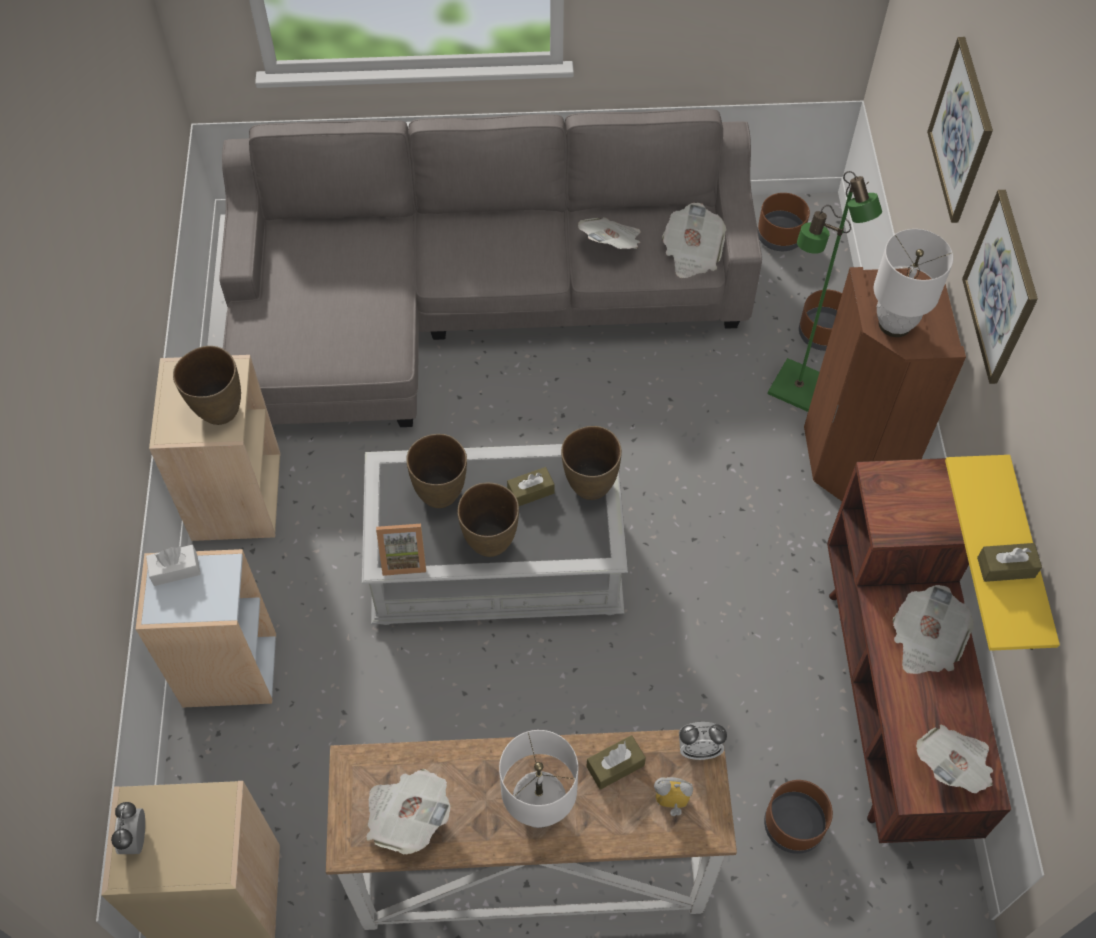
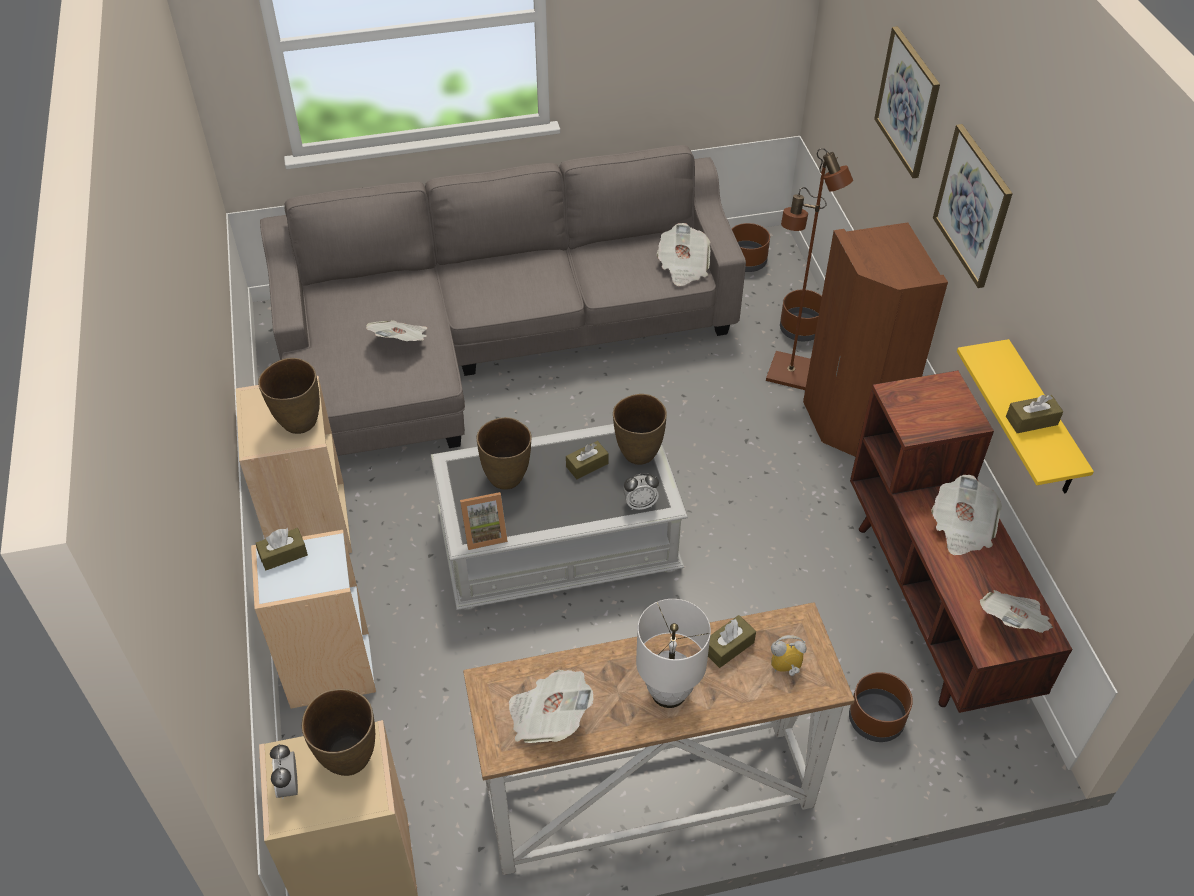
camera: 10 degrees left, 10 degrees down
white tissue box [146,545,201,586] -> brown tissue box [256,528,308,570]
brown vase [458,483,519,557] -> brown vase moved to [302,689,375,776]
newspaper [578,217,641,249] -> newspaper moved to [366,320,427,341]
alarm clock [679,722,727,760] -> alarm clock moved to [623,473,659,510]
green floor lamp [768,171,882,412] -> brown floor lamp [766,148,853,390]
white table lamp [874,229,953,337] -> none

